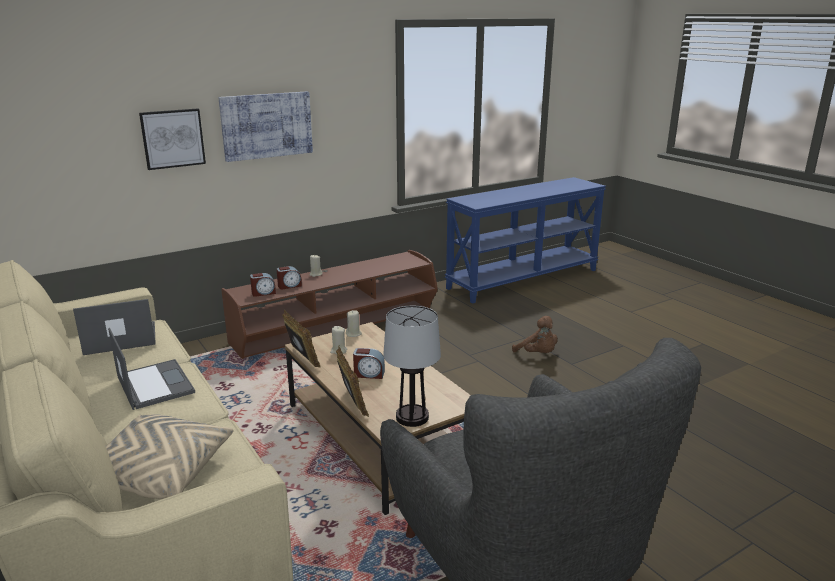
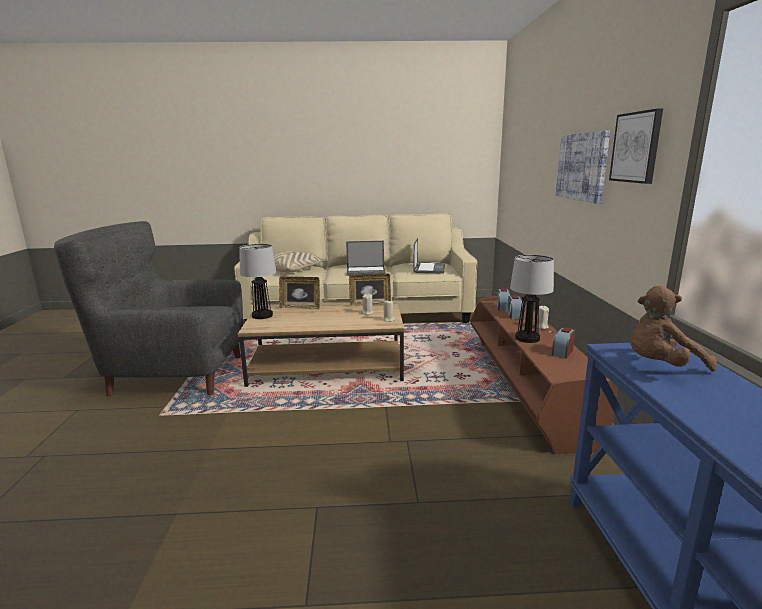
camera: 120 degrees right, 5 degrees down
picture [139,109,206,170] -> picture moved to [609,108,663,184]
alarm clock [353,348,385,379] -> alarm clock moved to [552,327,575,359]
brown plush toy [512,316,558,353] -> brown plush toy moved to [630,286,717,372]
none -> table lamp [510,255,554,343]

